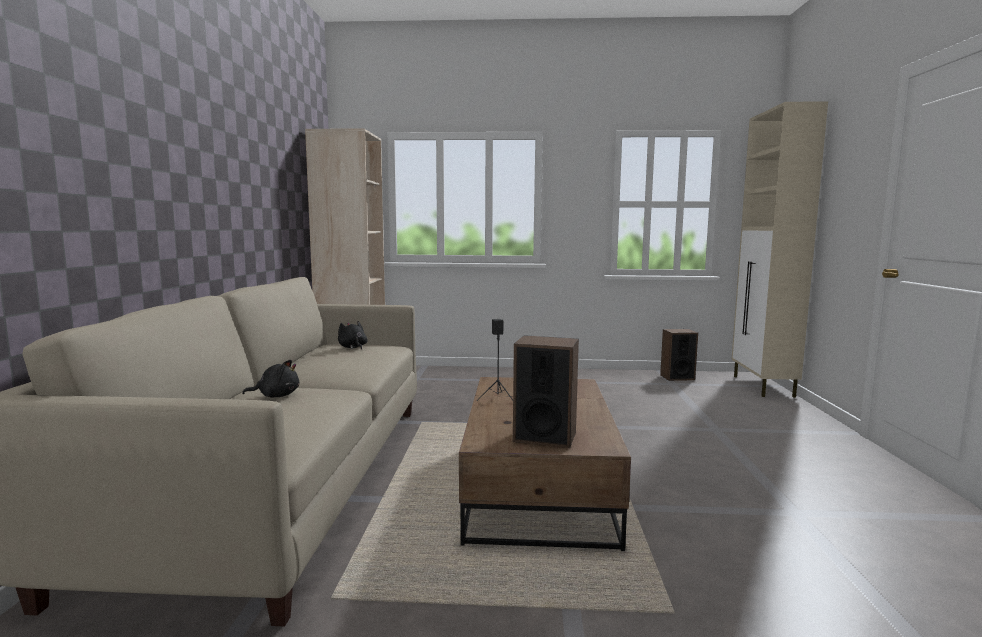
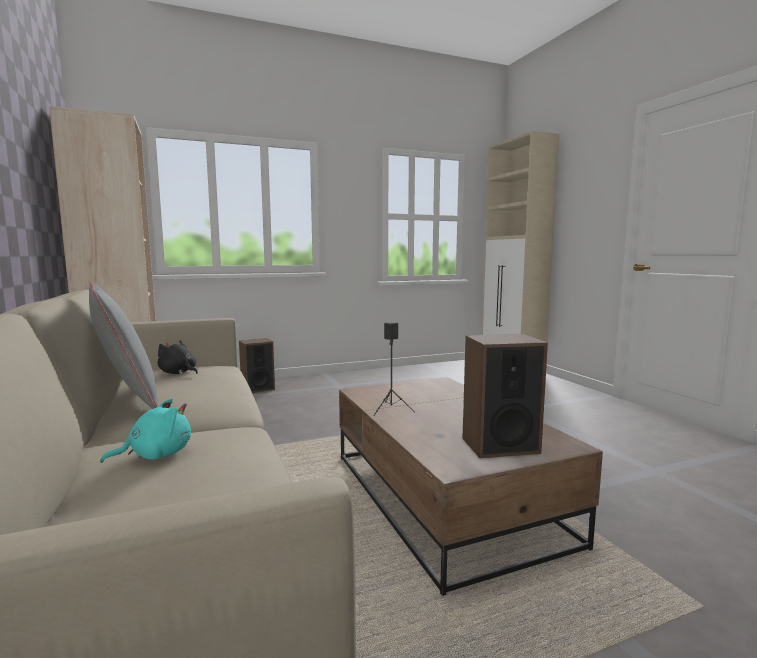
camera: 25 degrees left, 0 degrees up
black plush toy [242,360,299,398] -> turquoise plush toy [100,398,191,463]
speaker [660,329,698,381] -> speaker moved to [239,338,275,393]
none -> grey pillow [89,282,158,409]

